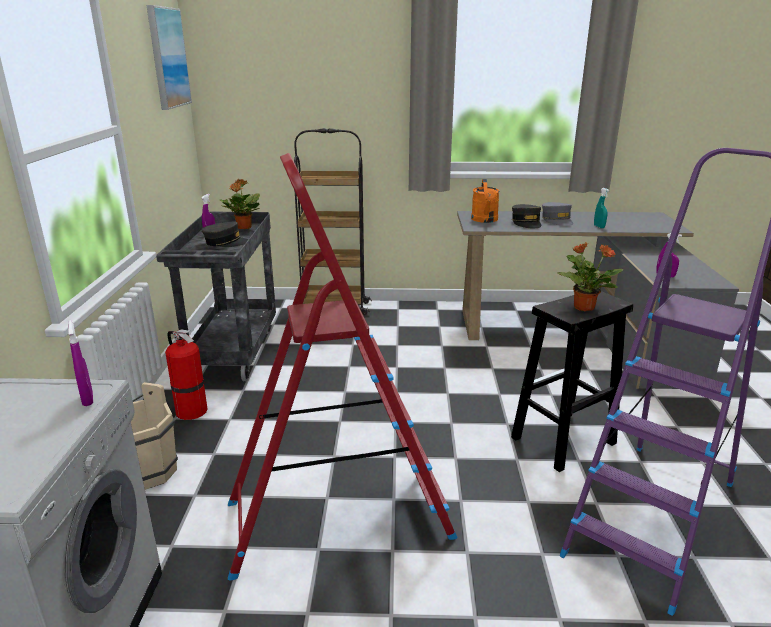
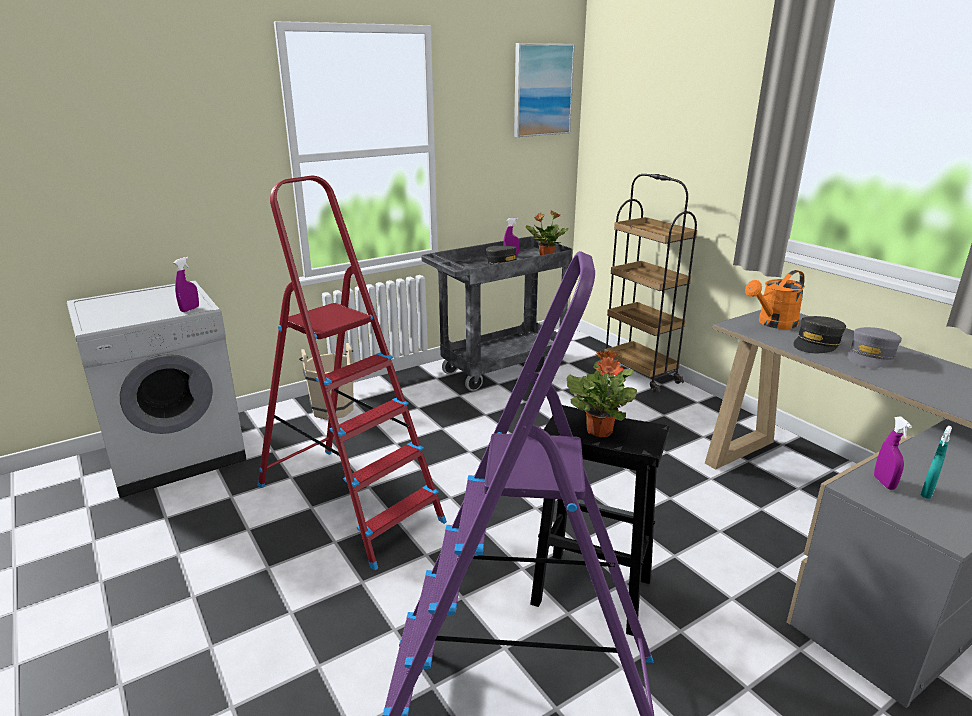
camera: 55 degrees right, 0 degrees up
fire extinguisher [165,330,208,420] -> none
turquoise spray bottle [594,188,609,228] -> turquoise spray bottle moved to [921,426,952,499]

